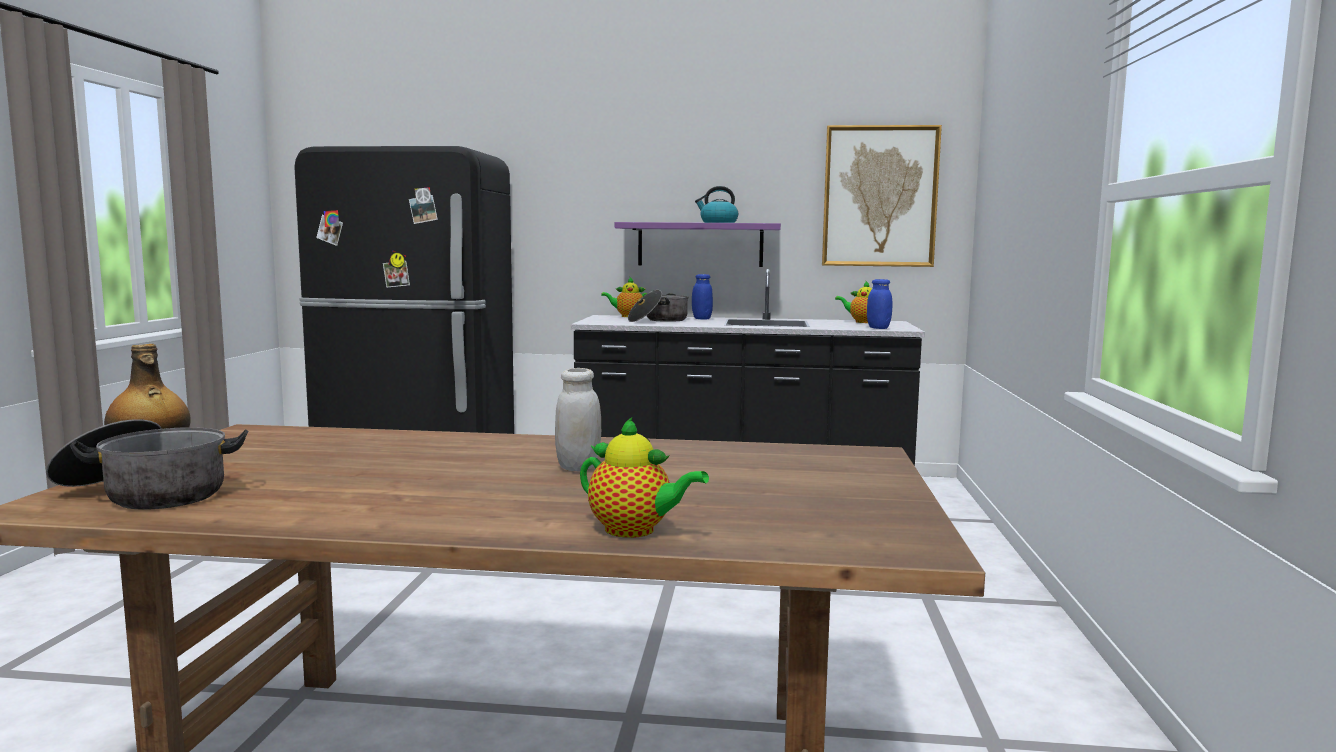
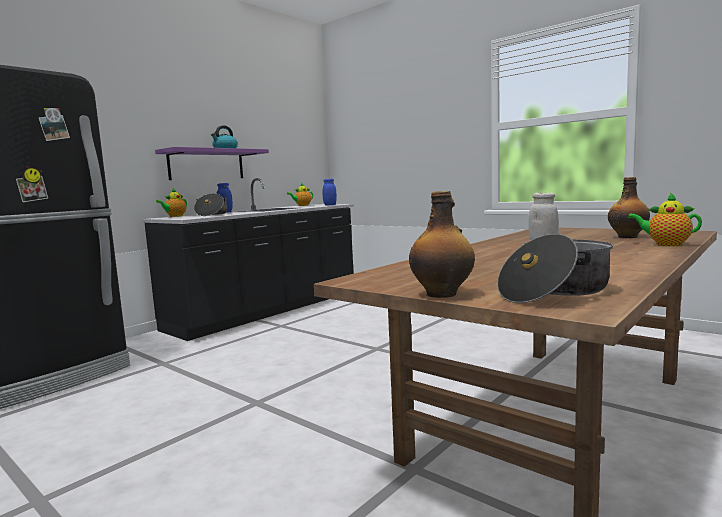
camera: 55 degrees left, 0 degrees up
teapot [580,417,709,538] -> teapot turned 120 degrees counterclockwise [627,193,702,246]
picture [822,125,942,267] -> none
none -> bottle [608,177,650,238]

